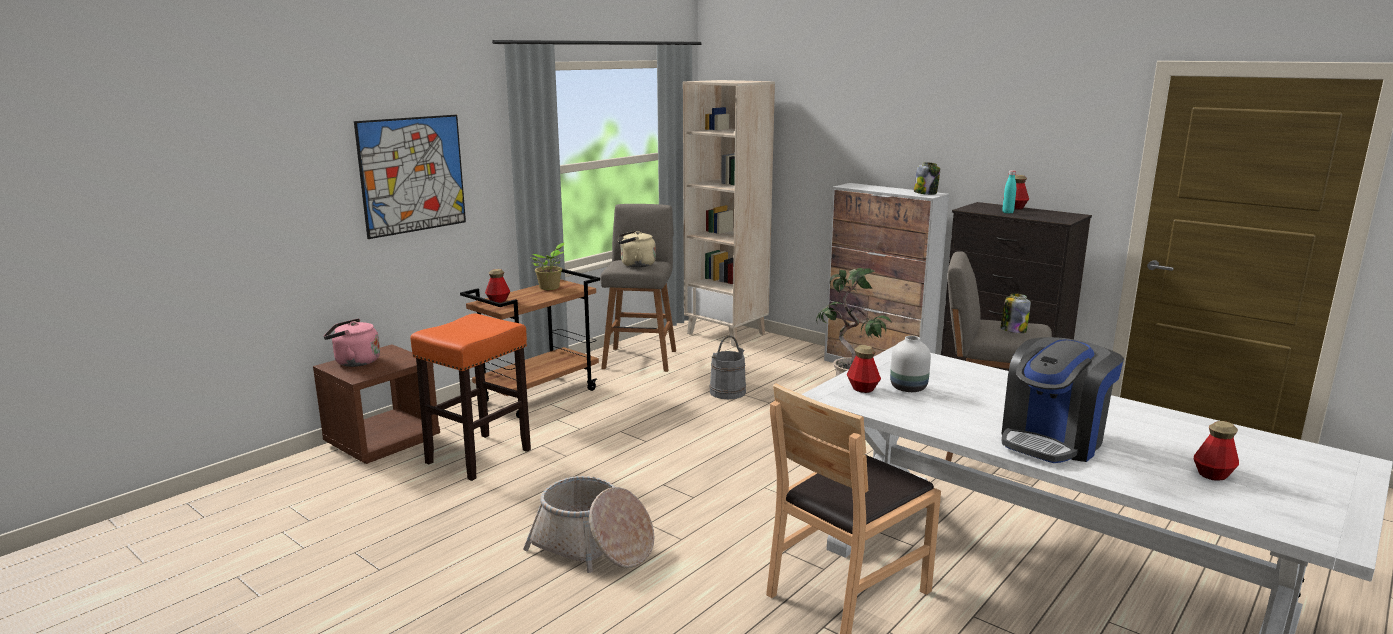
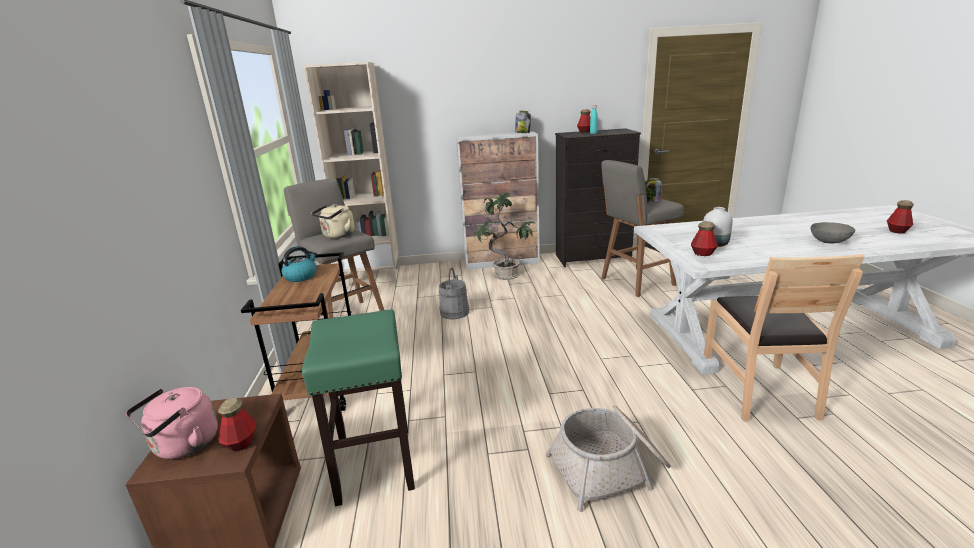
camera: 45 degrees left, 5 degrees up
picture [354,115,466,239] -> none
orange stool [410,313,531,481] -> green stool [302,310,415,506]
bottle [485,269,510,303] -> bottle moved to [218,398,256,451]
potted plant [531,243,564,290] -> kettle [281,246,317,282]
coffee machine [1001,337,1124,463] -> grey bowl [811,222,856,244]

